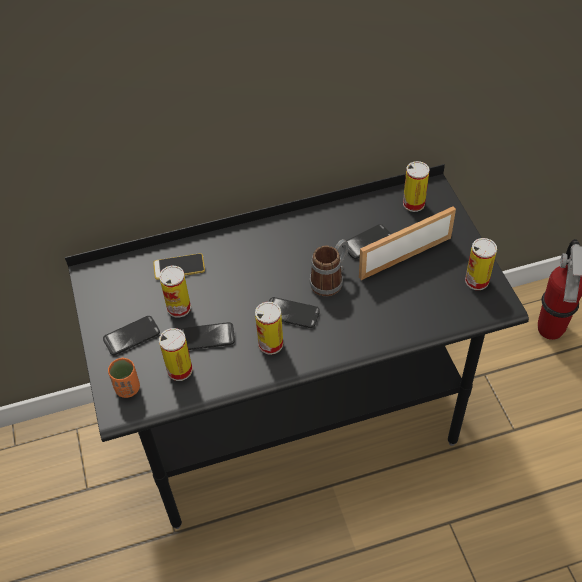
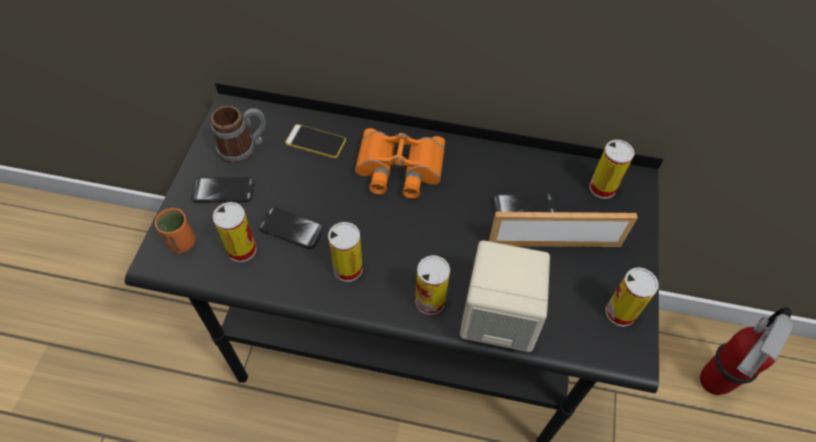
camera: 25 degrees right, 5 degrees up
can [159,266,191,318] -> can moved to [415,255,450,315]
phone [269,297,320,328] -> none
mug [309,239,349,296] -> mug moved to [211,106,266,164]
none -> orange binoculars [355,128,445,199]
none -> beige speaker [460,240,550,352]

